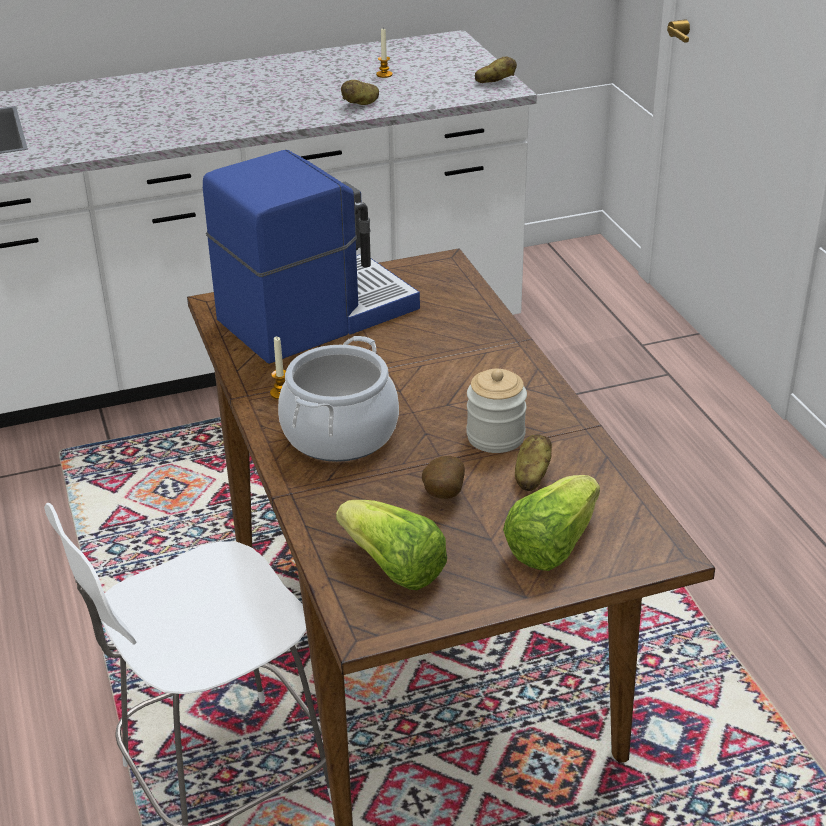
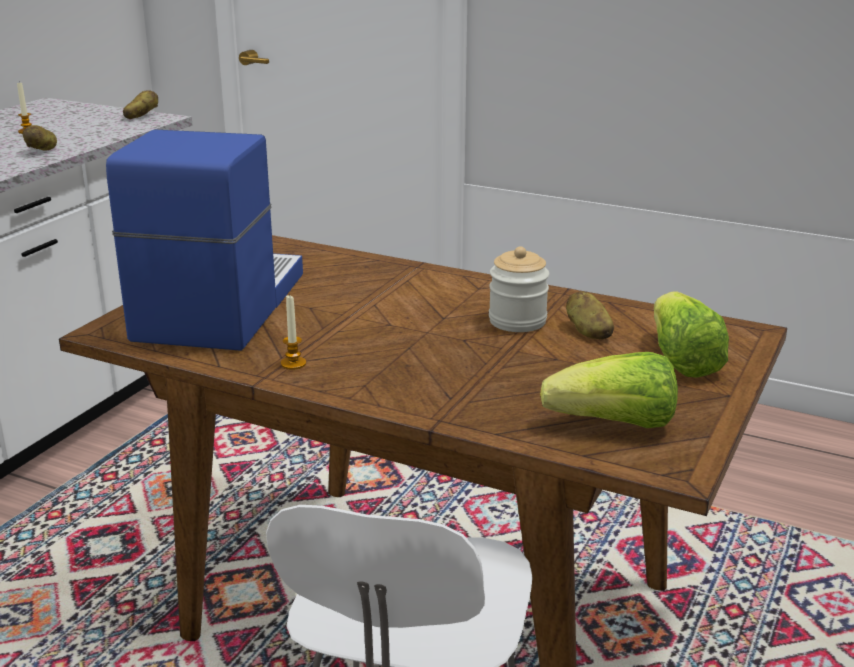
camera: 45 degrees left, 10 degrees down
cooking pot [278,336,399,462] -> none
potato [422,456,465,499] -> none

